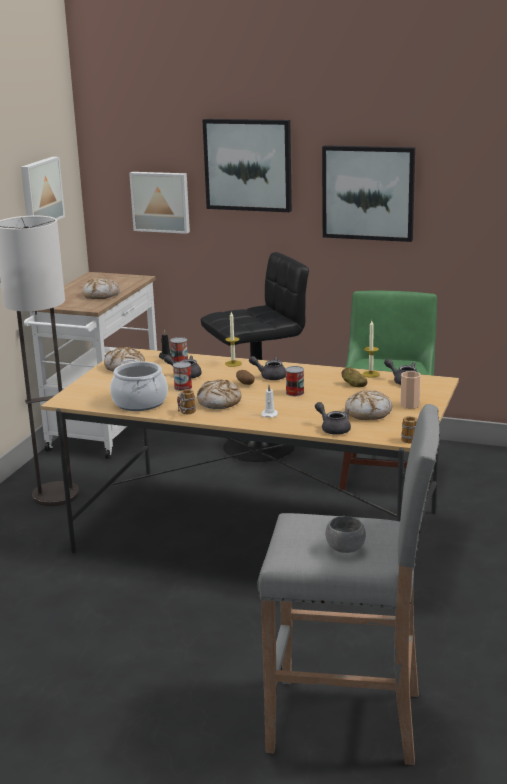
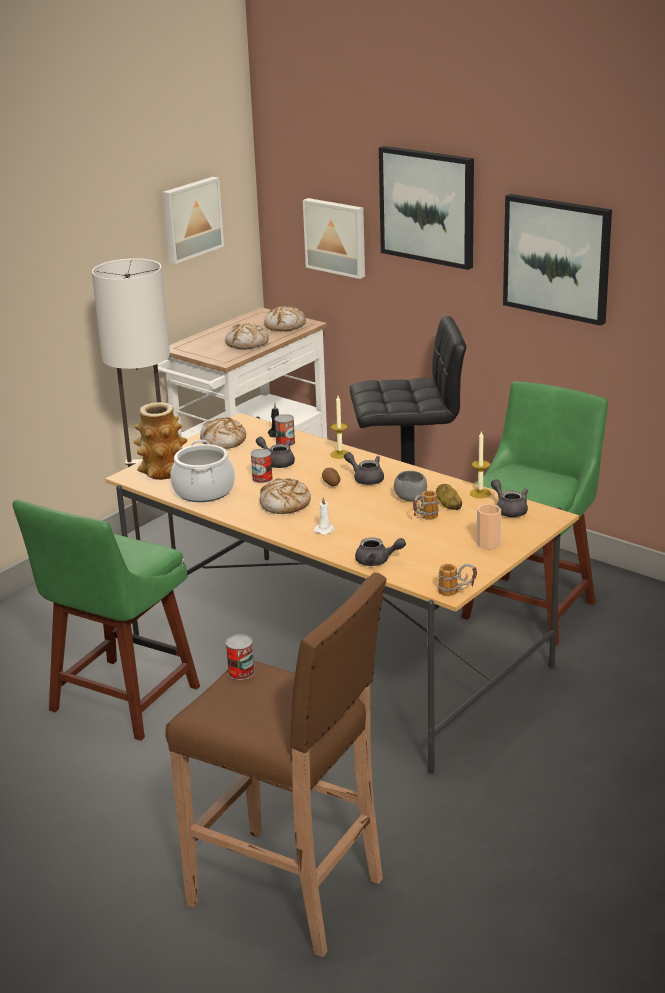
camera: 20 degrees right, 5 degrees up
mug [177,389,196,414] -> mug moved to [413,491,439,520]
grey stool [257,404,440,765] -> brown stool [165,573,387,957]
can [285,366,304,396] -> can moved to [226,634,255,680]
grey teapot [315,402,351,435] -> grey teapot turned 120 degrees clockwise [355,538,406,566]
grey bowl [325,516,366,553] -> grey bowl moved to [394,471,427,501]
bread [345,390,392,420] -> bread moved to [264,306,306,331]
none -> green chair [12,500,200,741]
none -> vase [134,402,187,480]

